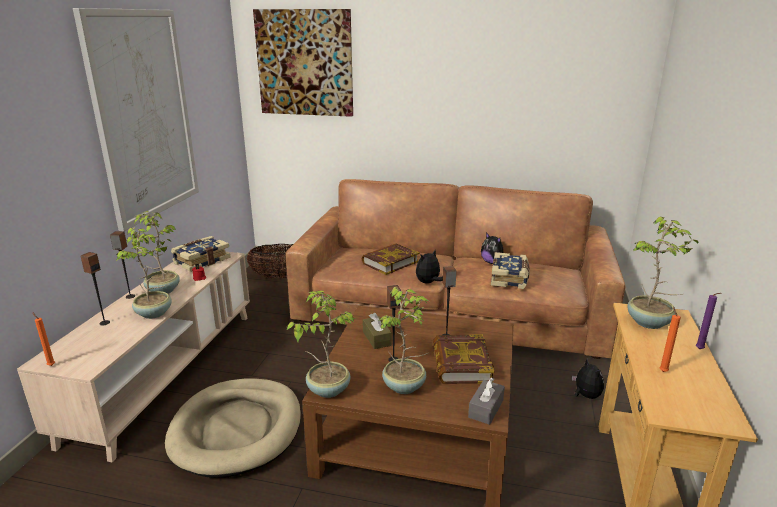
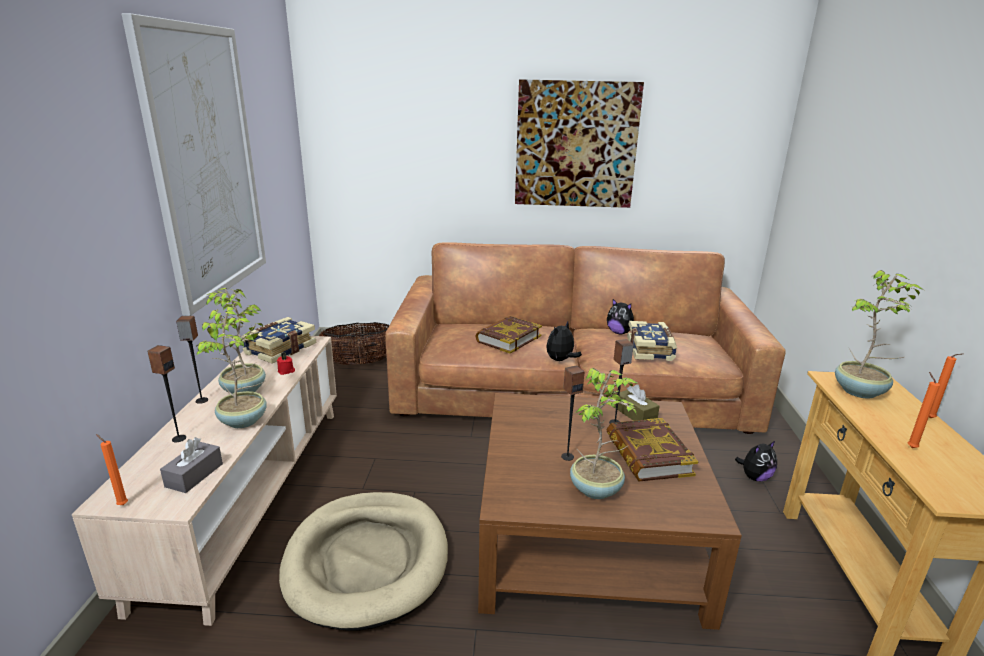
camera: 10 degrees left, 0 degrees up
picture [253,9,353,117] -> picture moved to [515,79,644,208]
potted plant [286,291,355,398] -> none
brown tissue box [363,313,392,349] -> brown tissue box moved to [615,384,660,421]
grey tissue box [468,378,505,425] -> grey tissue box moved to [160,437,223,493]
plush toy [572,358,604,399] -> plush toy turned 90 degrees clockwise [735,441,777,481]
purple candle [696,293,722,349] -> orange candle [929,353,964,418]

